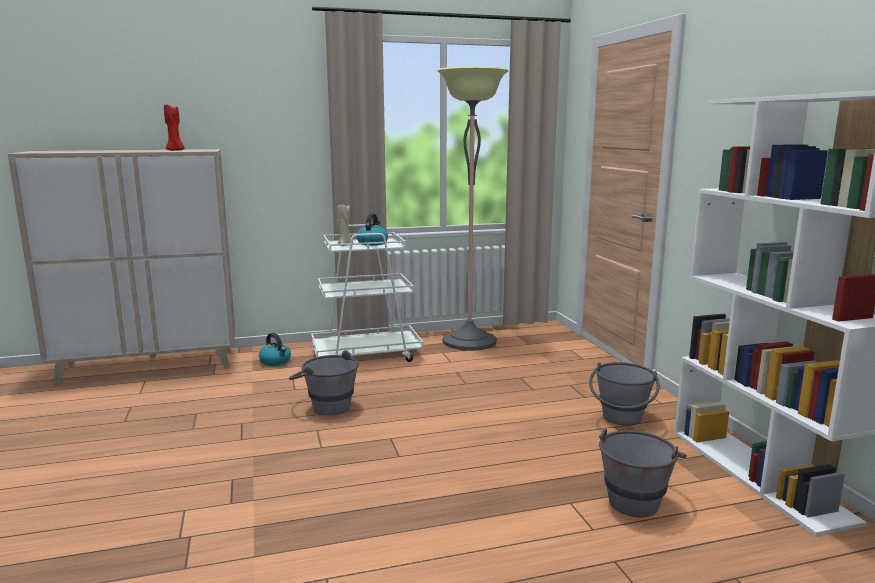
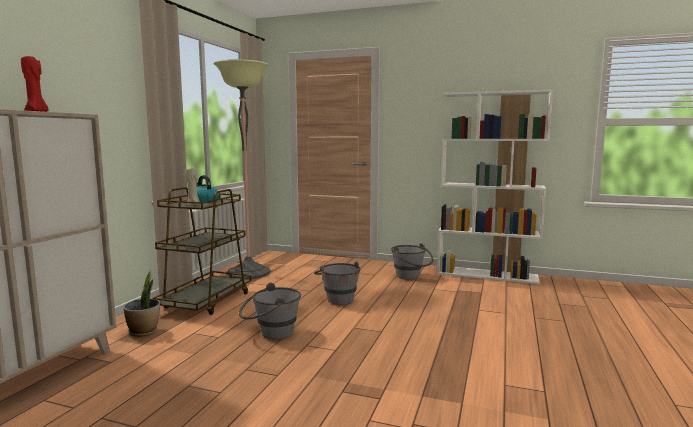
camera: 55 degrees left, 5 degrees down
kettle [259,333,291,366] -> potted plant [124,269,160,337]
white cart [311,224,423,362] -> brown cart [152,187,251,315]
grey bucket [599,429,687,517] -> grey bucket moved to [314,261,361,305]

